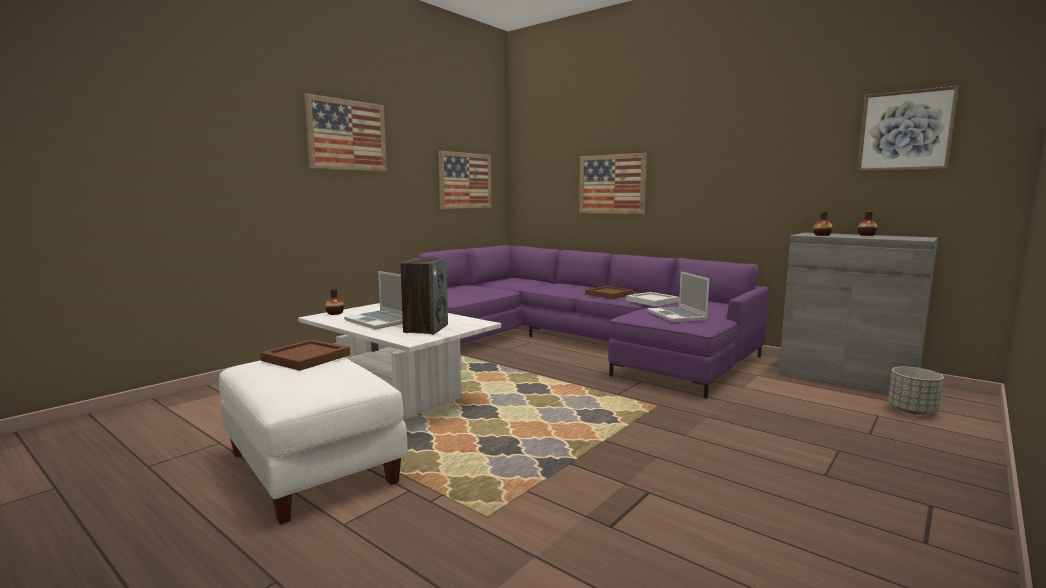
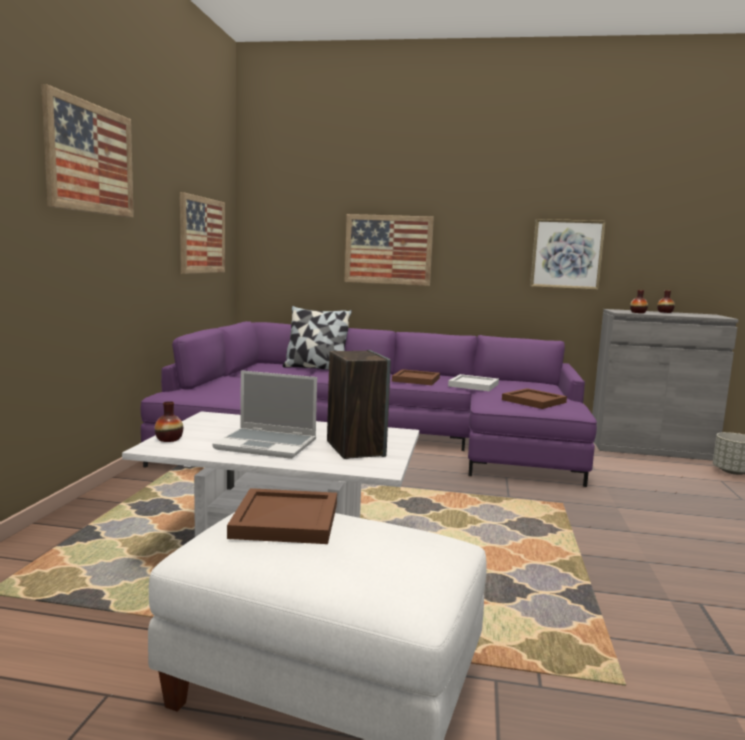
camera: 30 degrees left, 0 degrees up
laptop [647,272,710,322] -> brown tray [502,388,567,409]
picture [857,86,959,171] -> picture moved to [530,219,606,290]
none -> pillow [282,306,352,370]

